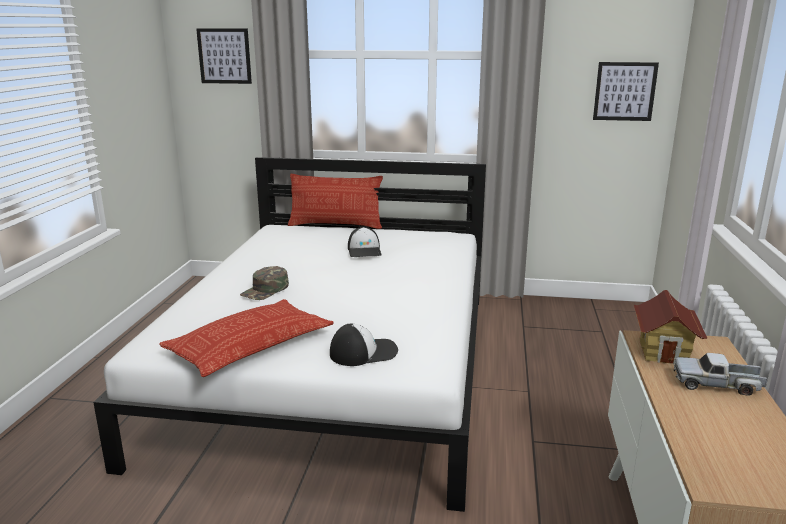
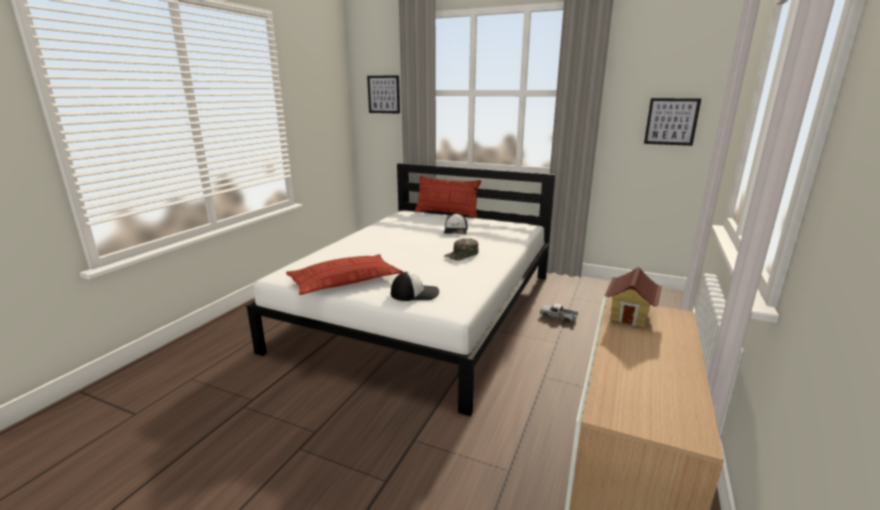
camera: 15 degrees right, 0 degrees up
green cap [240,266,289,300] -> green cap moved to [444,238,479,260]
toy truck [674,353,768,396] -> toy truck moved to [540,303,578,323]

